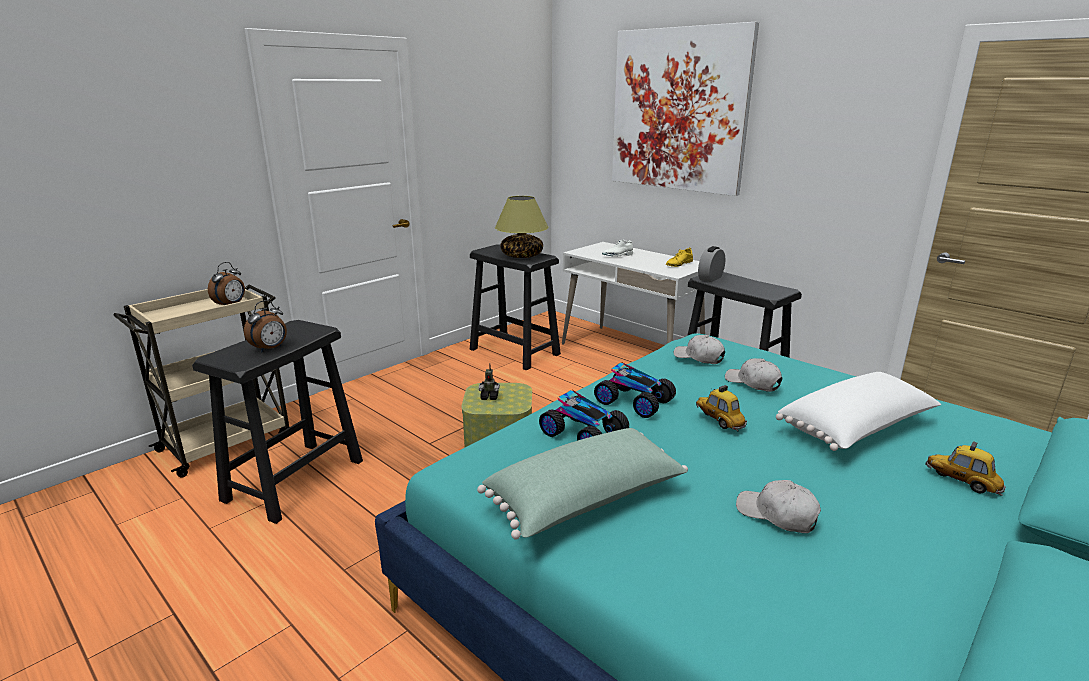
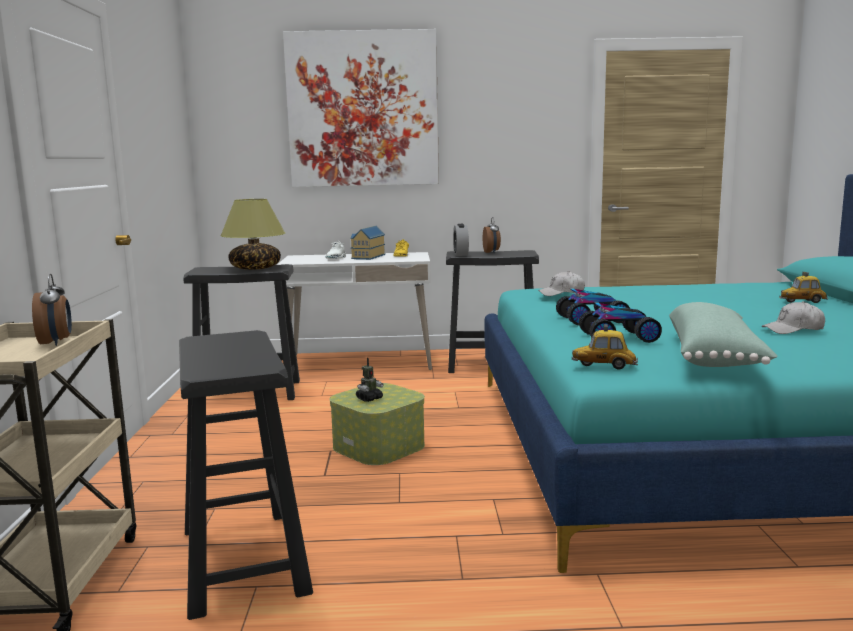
camera: 45 degrees left, 10 degrees down
alarm clock [244,300,287,352] -> alarm clock moved to [483,217,501,253]
toy car [696,385,747,432] -> toy car moved to [572,324,638,369]
white cap [725,358,782,392] -> none
white pillow [776,372,941,451] -> none
none -> toy house [350,226,385,260]

